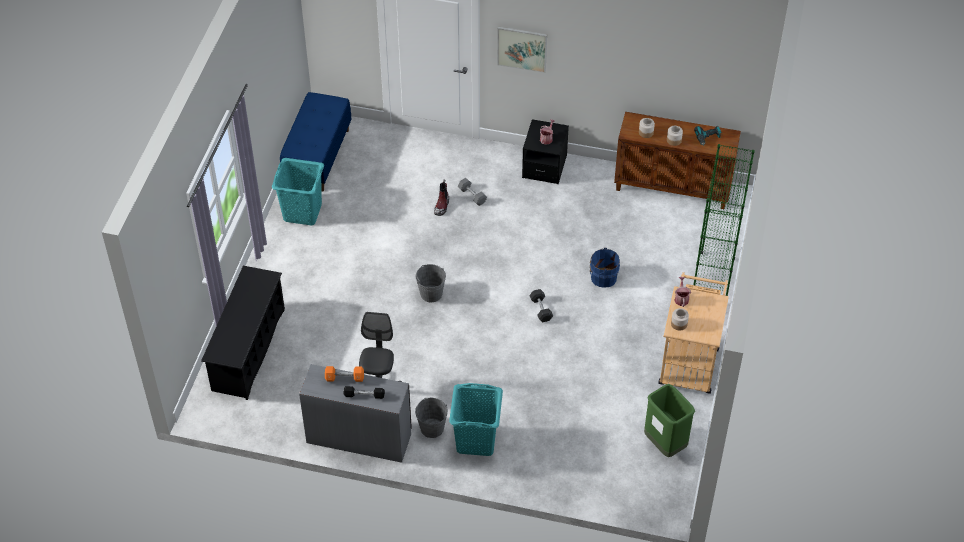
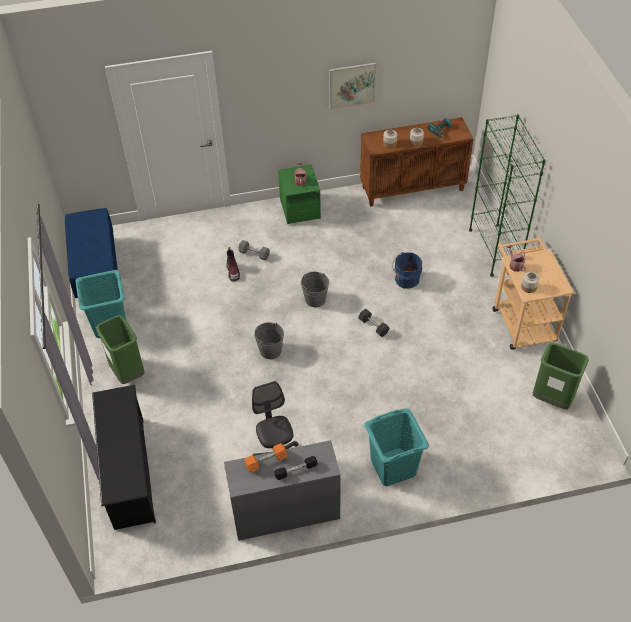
camera: 25 degrees left, 0 degrees up
grey bucket [415,398,448,438] -> grey bucket moved to [301,272,329,307]
picture [497,26,547,73] -> picture moved to [329,62,376,110]
black nightstand [522,119,569,184] -> green nightstand [278,165,321,224]
none -> green trash can [96,315,145,384]

